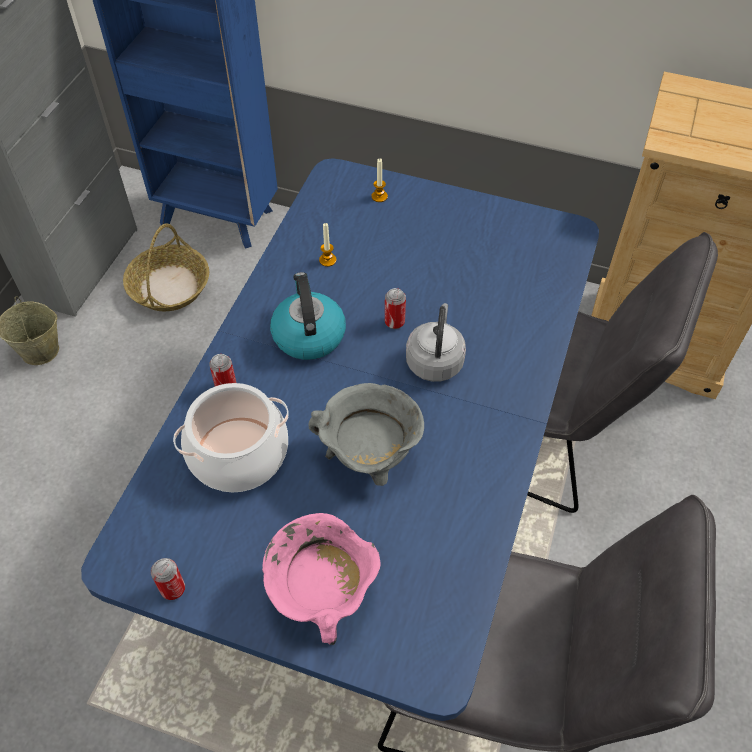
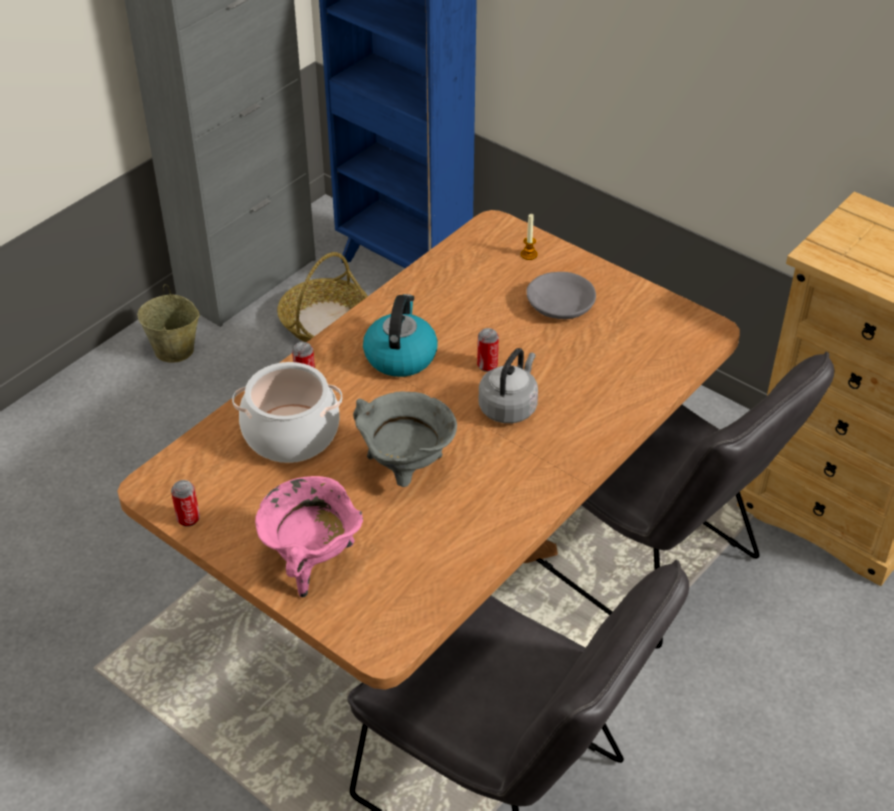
camera: 20 degrees right, 10 degrees down
blue dining table [81,158,599,721] -> brown dining table [117,210,740,690]
candle [319,223,337,267] -> none
none -> grey bowl [526,272,596,319]

